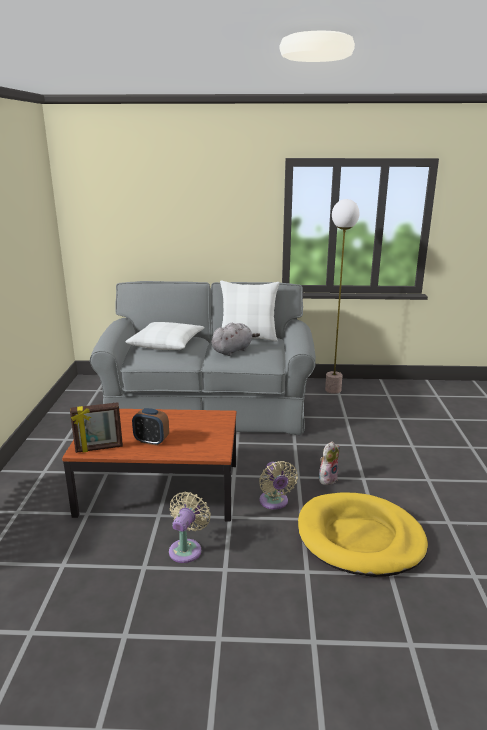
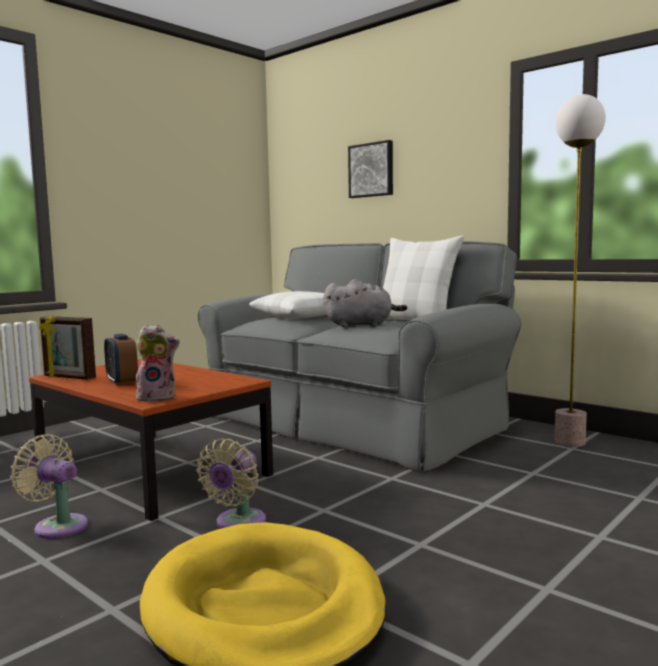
camera: 40 degrees right, 15 degrees down
beige fan [169,492,211,563] -> beige fan turned 120 degrees counterclockwise [10,434,88,539]
plush toy [319,441,340,485] -> plush toy moved to [136,324,180,402]
none -> picture [348,140,393,198]

